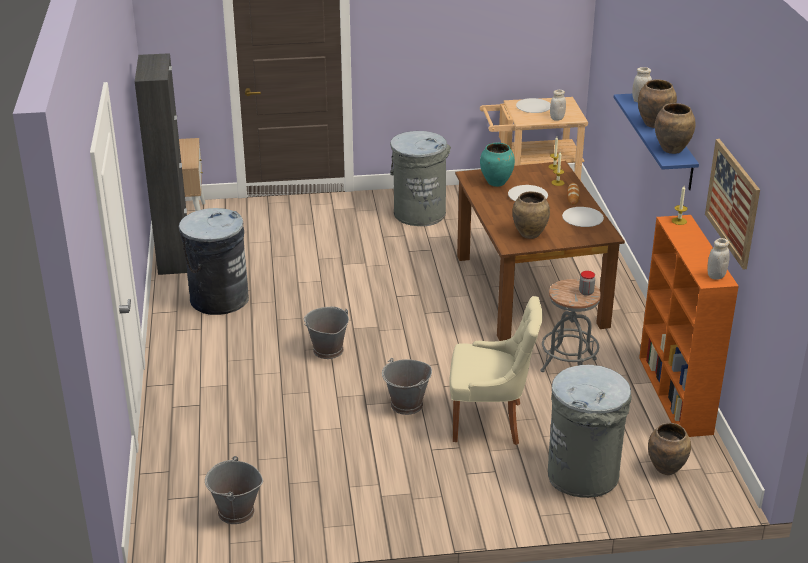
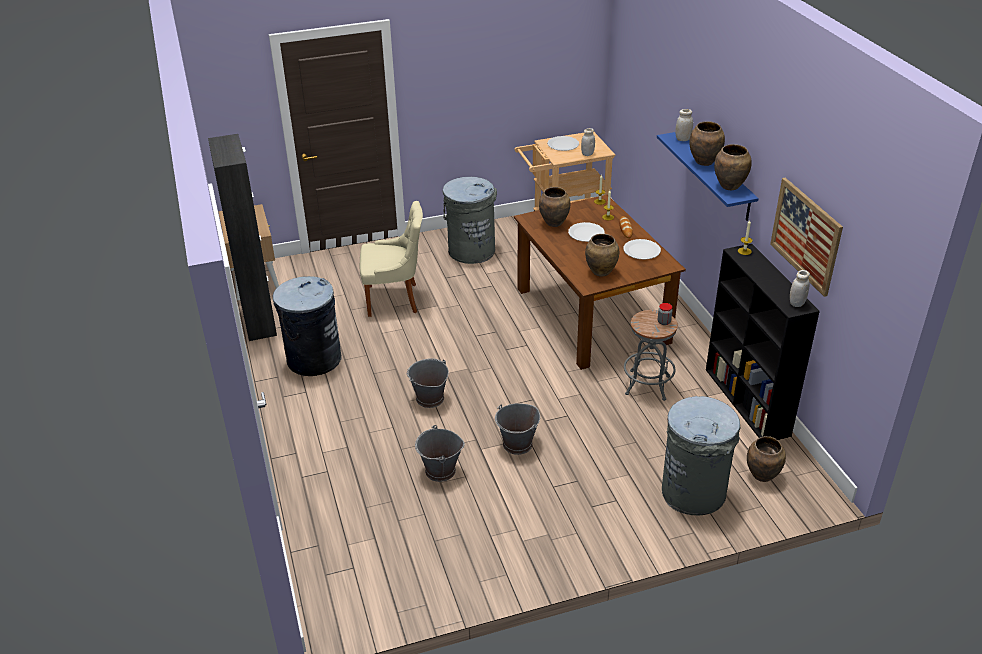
camera: 10 degrees left, 5 degrees up
grey bucket [205,456,263,524] -> grey bucket moved to [415,425,465,482]
beige chair [449,296,542,445] -> beige chair moved to [360,201,423,317]
turquoise vase [480,143,515,187] -> brown vase [539,187,570,227]
orange bookcase [639,215,739,437] -> black bookcase [706,244,820,440]

